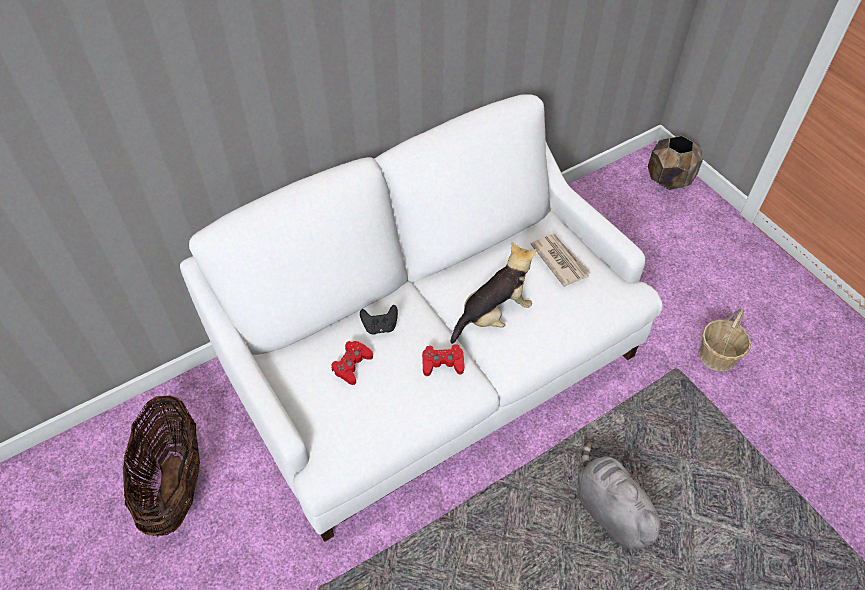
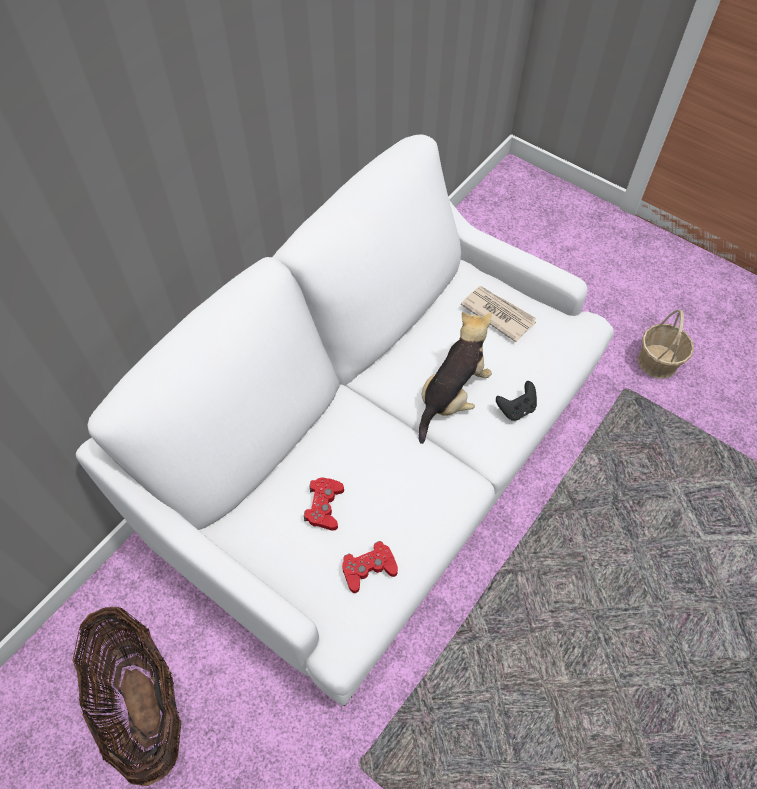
camera: 20 degrees left, 5 degrees up
black game controller [360,305,398,335] -> black game controller moved to [496,381,537,421]
red game controller [422,344,464,376] -> red game controller moved to [342,541,398,593]
grey plush toy [575,442,669,549] -> none
brown planter [648,136,703,190] -> none

